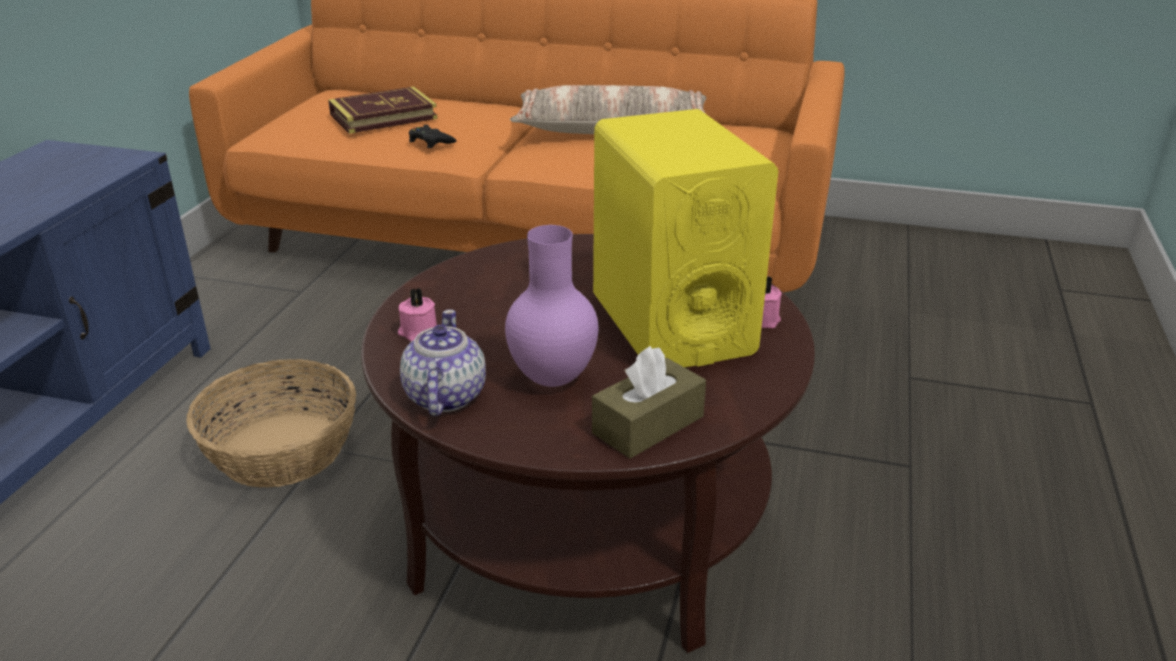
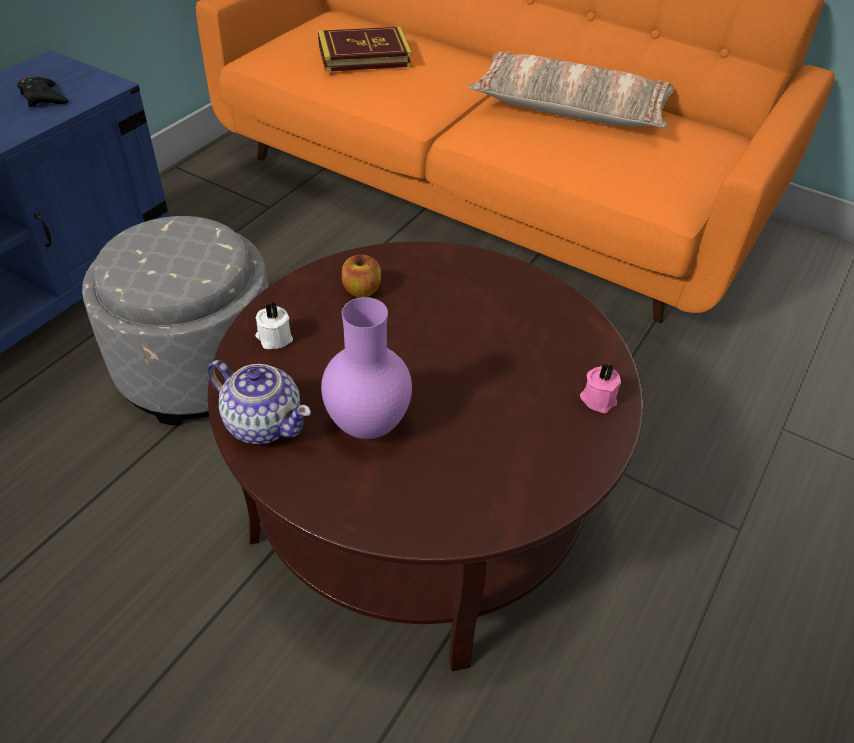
camera: 15 degrees right, 15 degrees up
basket [186,359,356,487] -> grey ottoman [82,216,269,426]
pink candle [398,288,437,342] -> white candle [255,302,293,349]
teapot [400,309,486,416] -> teapot turned 105 degrees clockwise [207,360,311,444]
black game controller [409,125,457,148] -> black game controller moved to [17,77,68,107]
brown tissue box [592,346,706,459] -> none
yellow speaker [593,109,778,367] -> none
none -> apple [342,255,381,297]

